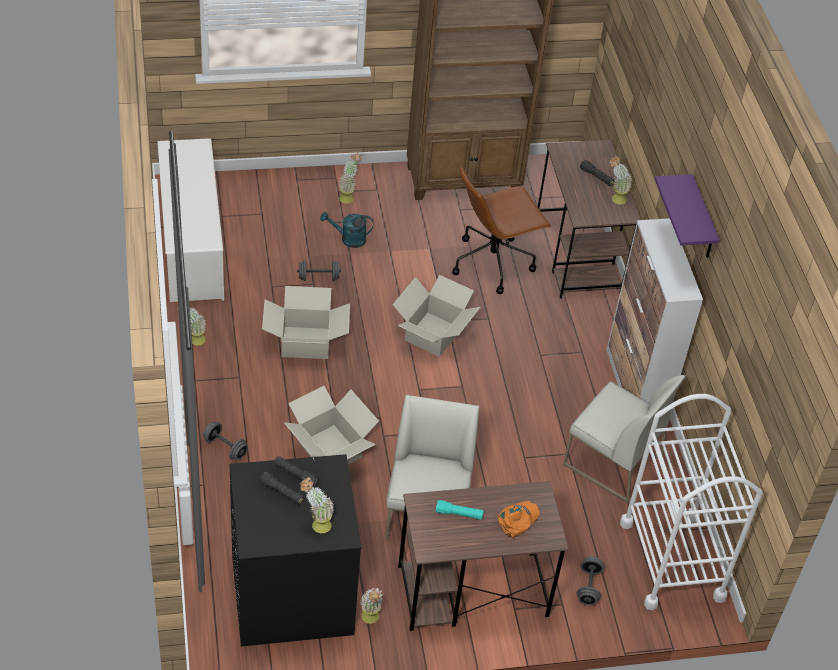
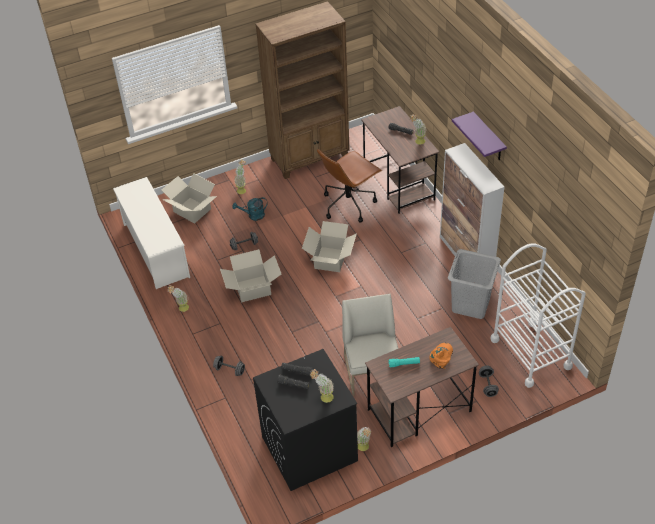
camera: 10 degrees left, 0 degrees up
cardboard box [284,386,379,464] -> cardboard box moved to [162,174,217,224]
white chair [563,375,686,503] -> grey laundry basket [448,249,501,319]

